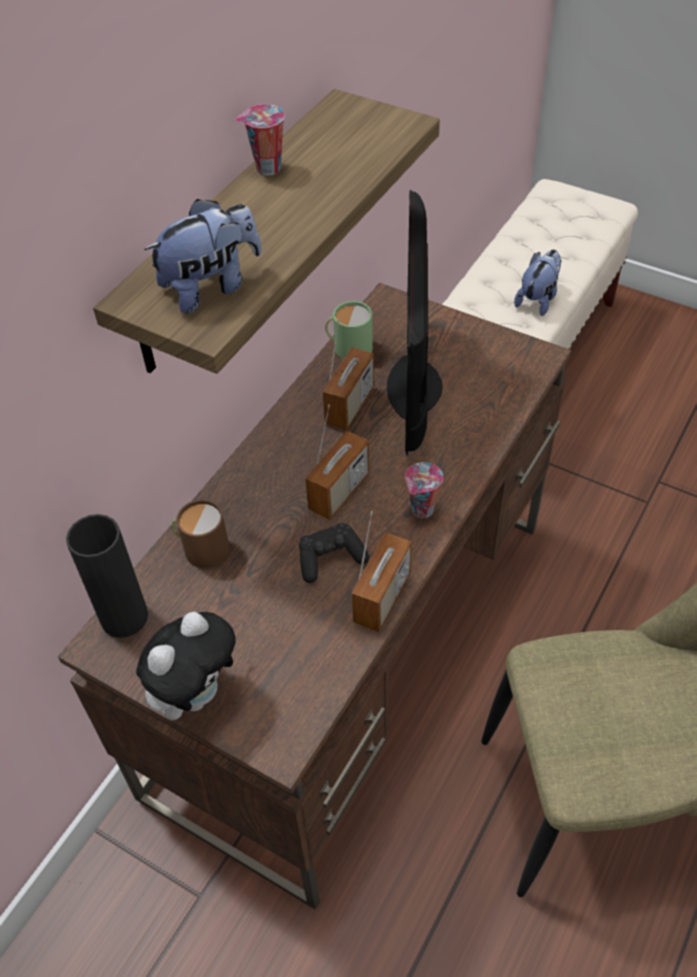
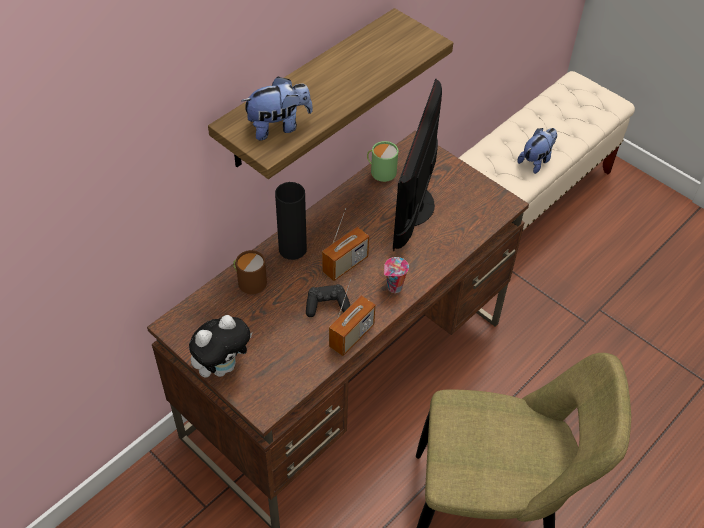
camera: 10 degrees right, 0 degrees up
black vase [66,514,148,638] -> black vase moved to [275,182,307,260]
cup [235,104,285,175] -> none
radio [323,319,374,430] -> none

